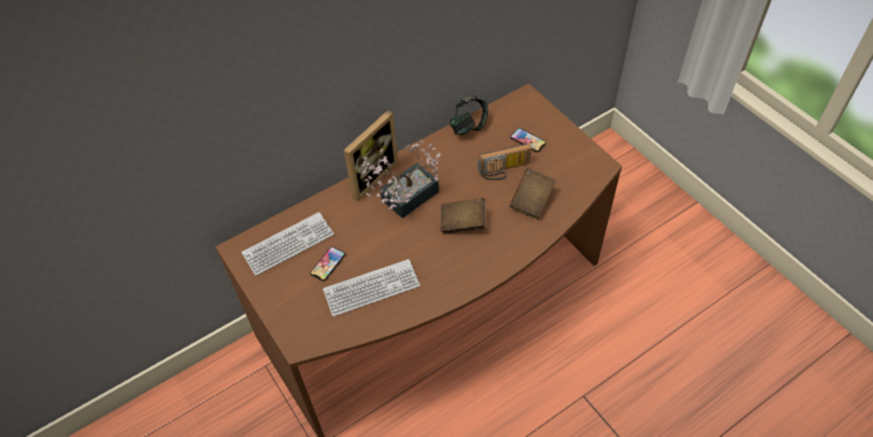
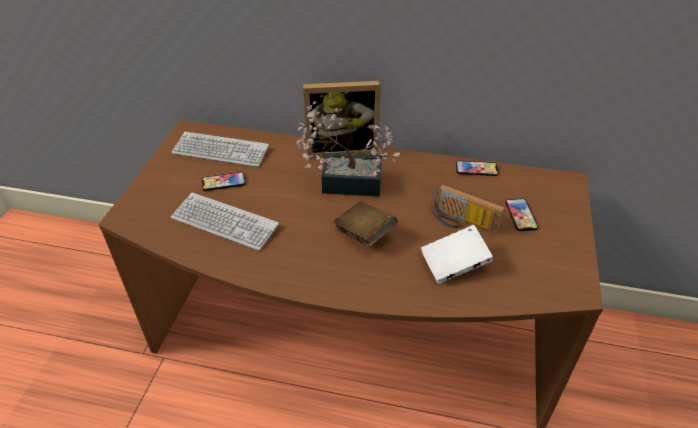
camera: 45 degrees right, 10 degrees down
headphones [450,95,488,135] -> phone [456,161,498,176]
brown book [509,168,556,219] -> white book [421,225,493,284]

